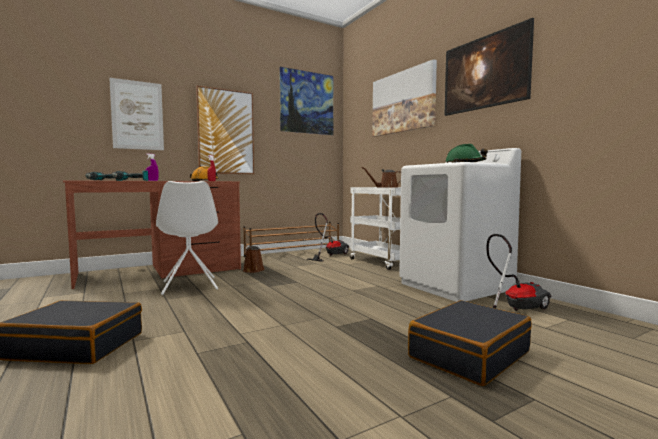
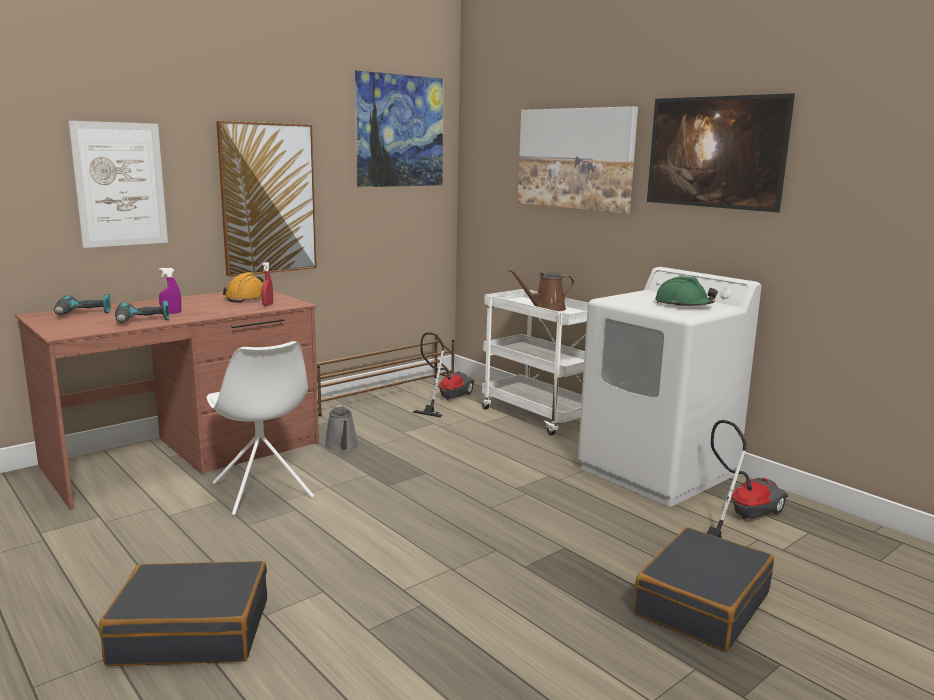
camera: 10 degrees left, 10 degrees up
brown watering can [243,246,265,273] -> grey watering can [324,405,359,452]

